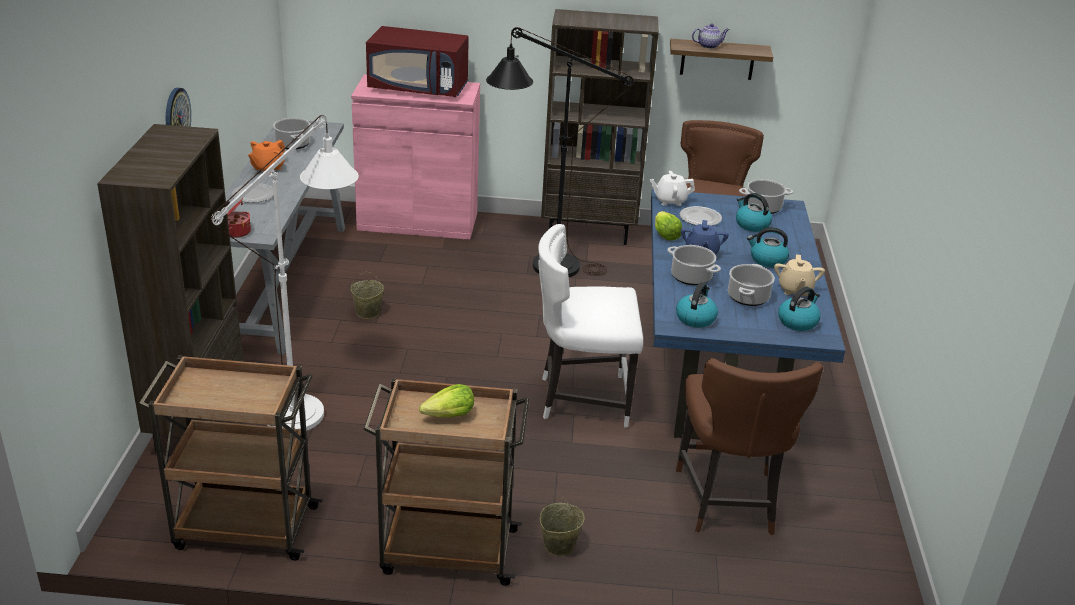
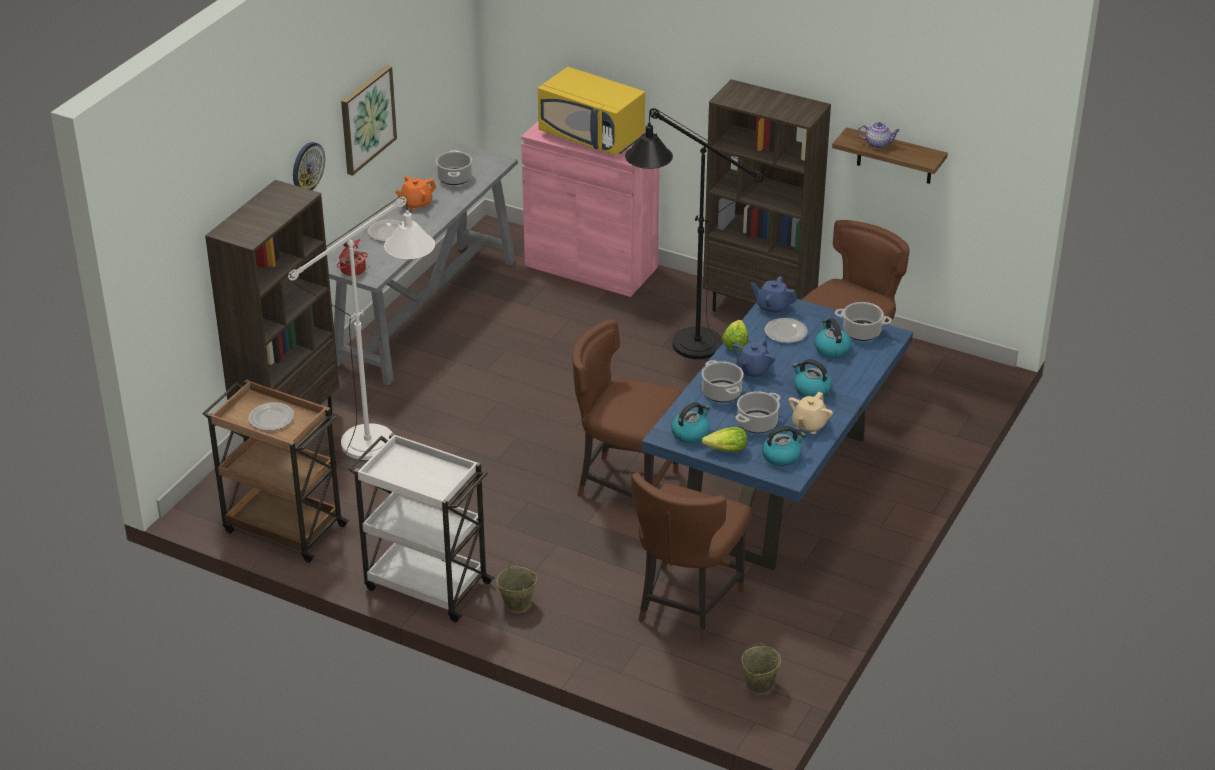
camera: 25 degrees right, 5 degrees up
beige bucket [351,271,384,319] -> beige bucket moved to [742,643,781,694]
brown cart [363,378,530,586] -> white cart [348,433,495,622]
red microwave [366,26,469,97] -> yellow microwave [538,67,645,155]
lettuce [419,384,474,417] -> lettuce moved to [701,427,747,452]
white chair [538,224,643,428] -> brown chair [572,319,683,497]
white teapot [650,171,695,206] -> blue teapot [751,276,797,315]
none -> plate [248,403,294,431]
none -> picture [341,65,397,176]

